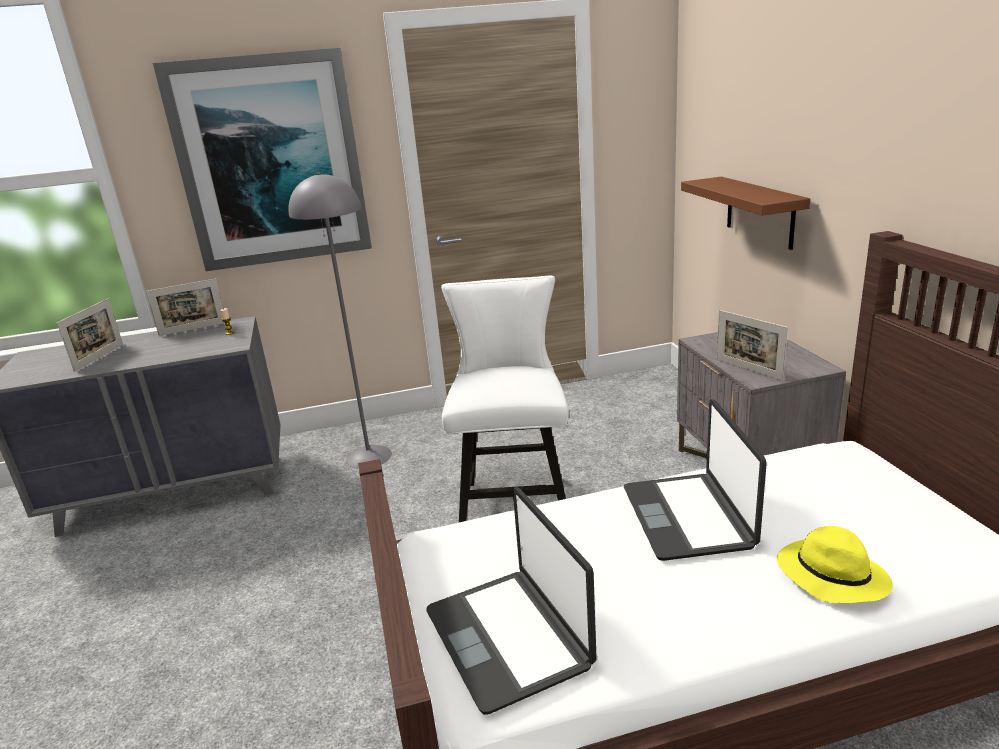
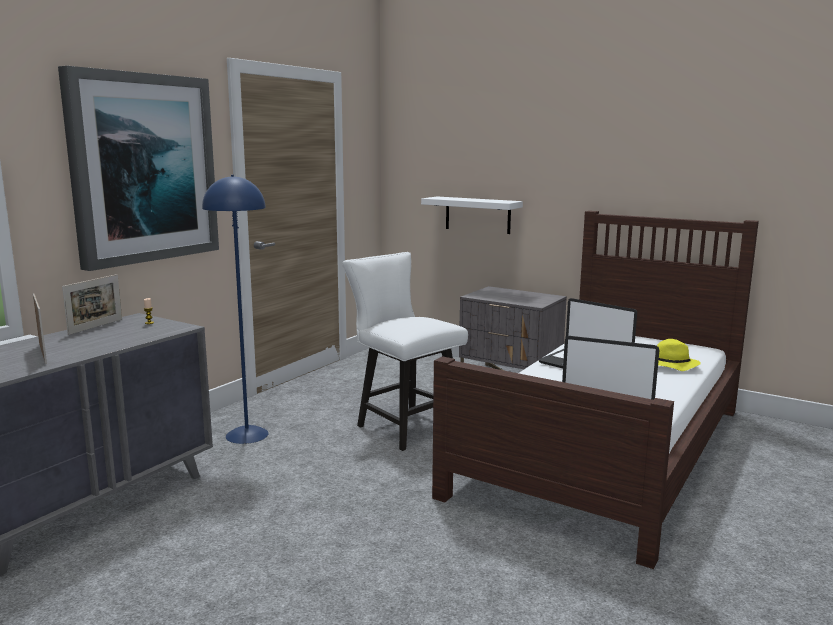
camera: 45 degrees left, 10 degrees down
grey floor lamp [288,173,392,469] -> blue floor lamp [202,175,269,444]
brown shelf [681,177,810,250] -> white shelf [421,197,523,234]
picture frame [717,310,788,381] -> none

